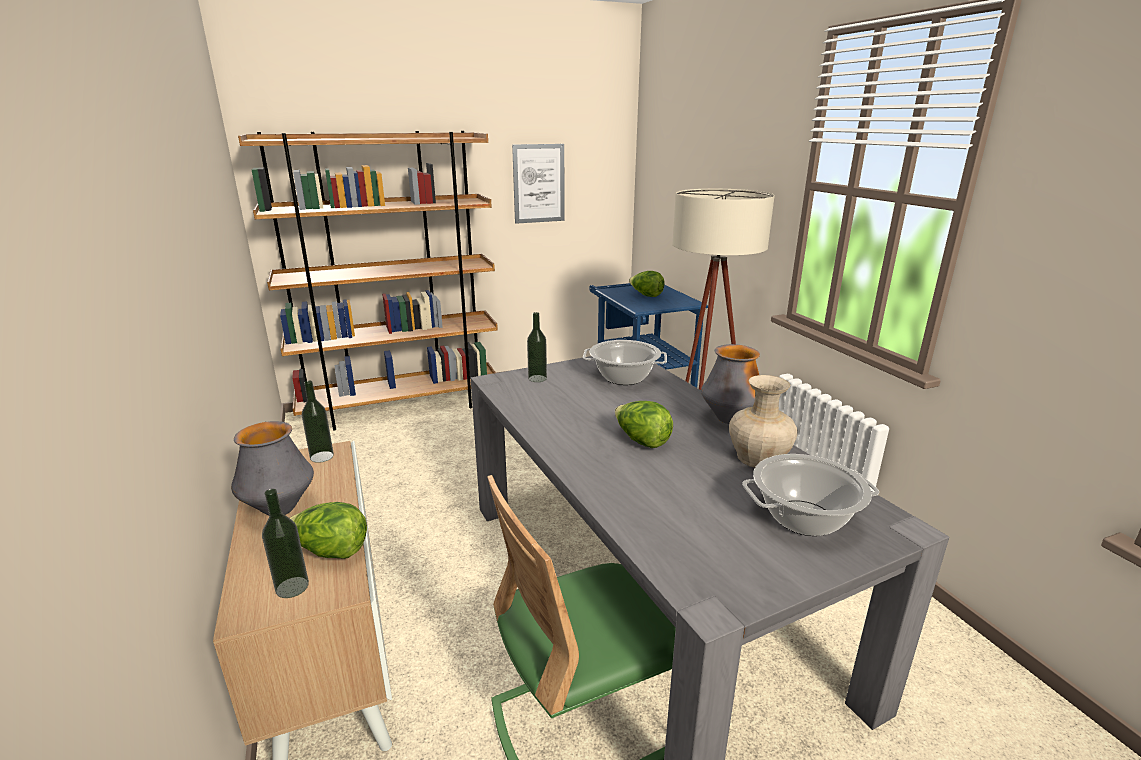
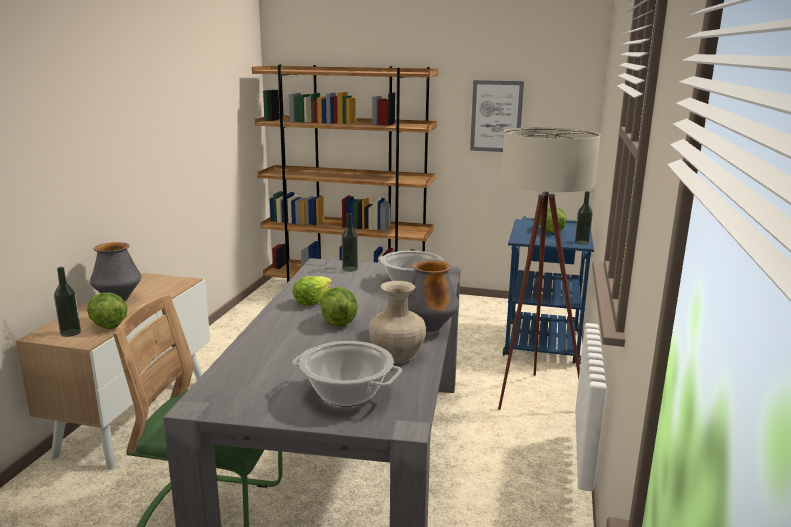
camera: 35 degrees right, 5 degrees down
bottle [302,381,334,463] -> bottle moved to [575,191,593,245]
none -> lettuce [292,276,332,306]

